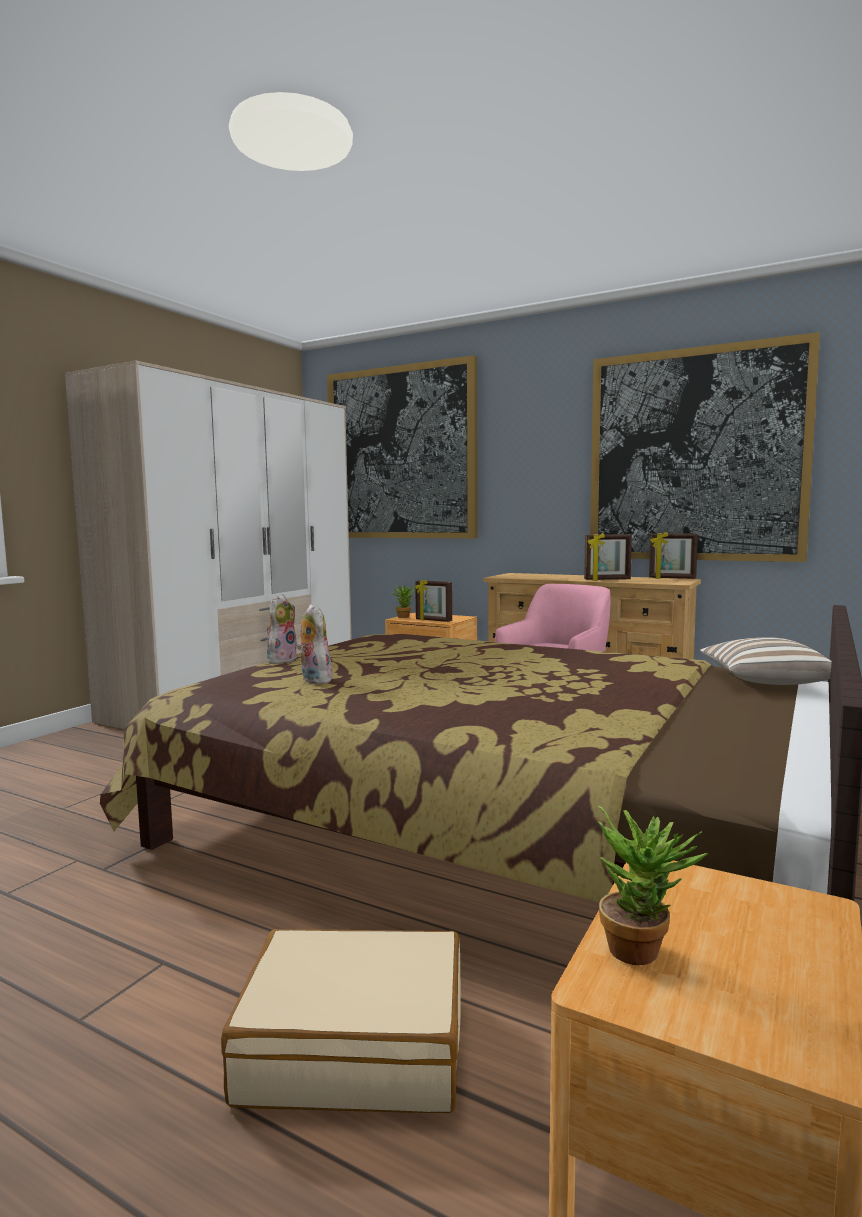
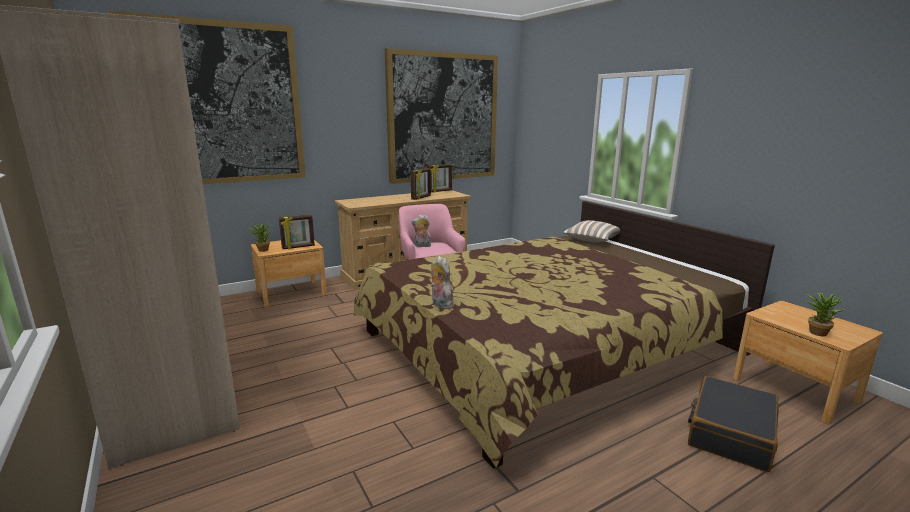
camera: 60 degrees left, 10 degrees up
beige suitcase [221,929,461,1113] -> black suitcase [688,376,779,472]
plush toy [296,604,332,684] -> plush toy moved to [411,215,431,247]

